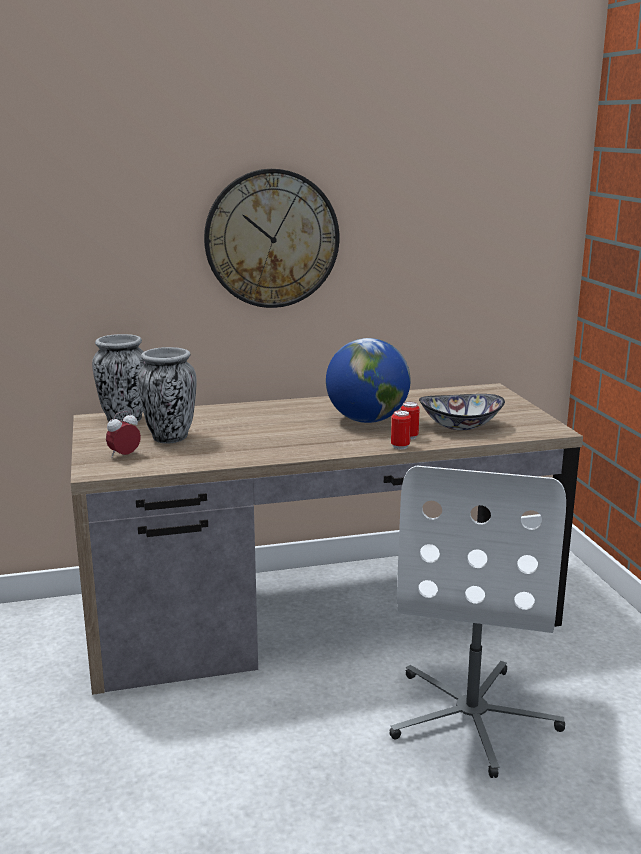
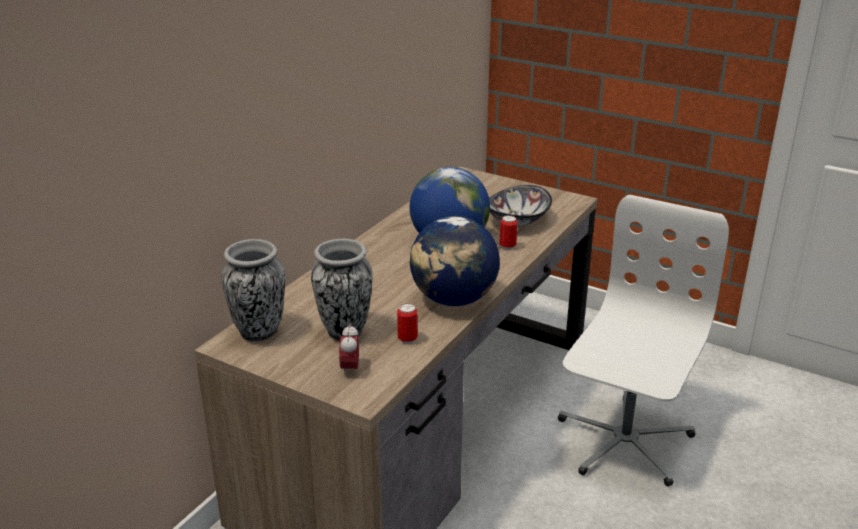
camera: 45 degrees left, 10 degrees up
wall clock [204,169,339,308] -> none
white office chair [389,466,566,778] -> white office chair turned 120 degrees counterclockwise [558,195,729,487]
can [391,410,411,450] -> can moved to [397,303,418,344]
none -> globe [410,216,500,306]

